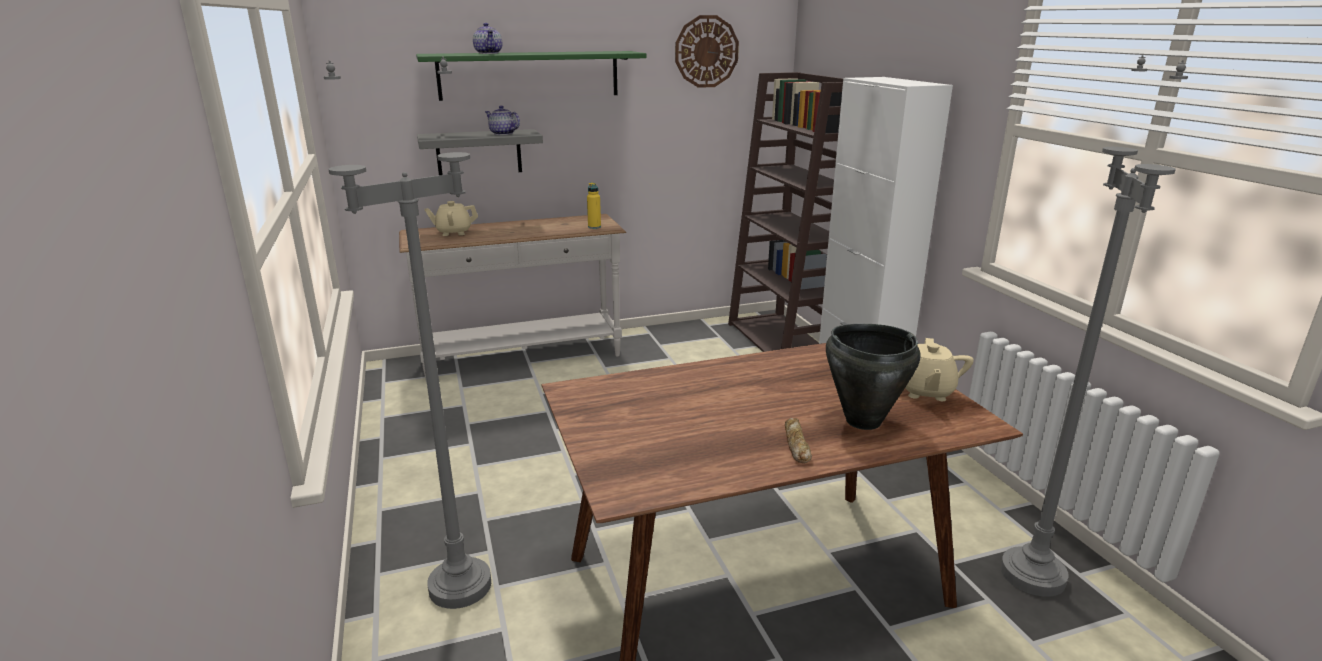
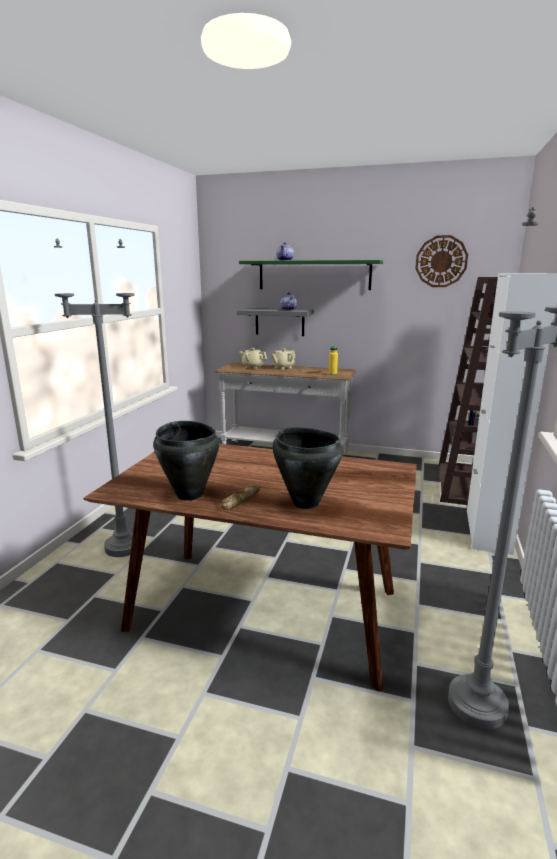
camera: 35 degrees right, 5 degrees down
beige teapot [905,338,974,401] -> beige teapot moved to [271,348,296,369]
none -> black cooking pot [153,421,220,501]

